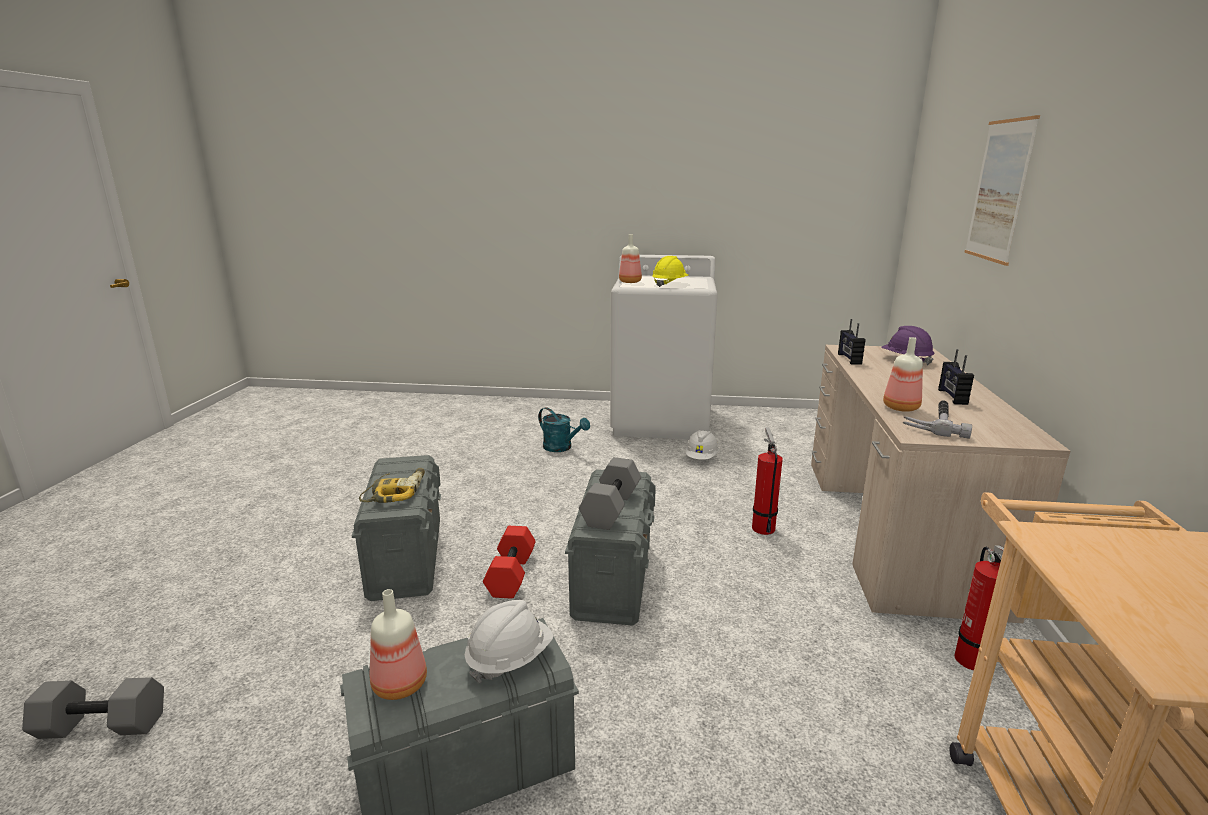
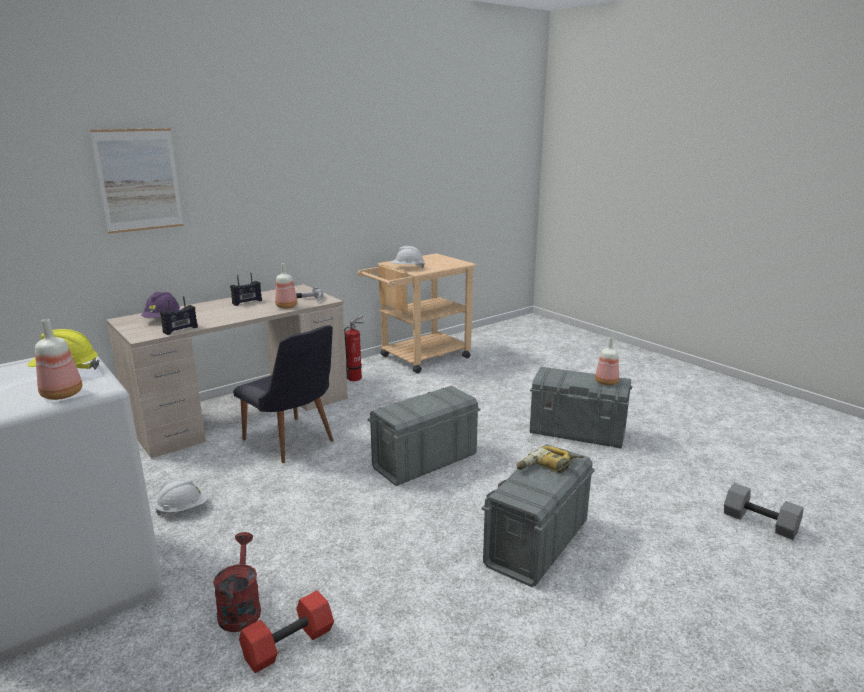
camera: 135 degrees left, 0 degrees up
white hard hat [465,600,553,683] -> white hard hat moved to [392,246,425,268]
red dumbbell [483,526,536,599] -> red dumbbell moved to [239,590,334,673]
turquoise watering can [539,407,590,452] -> red watering can [213,532,261,632]
grey dumbbell [579,457,641,530] -> none
fire extinguisher [752,427,783,535] -> black chair [233,325,334,463]

